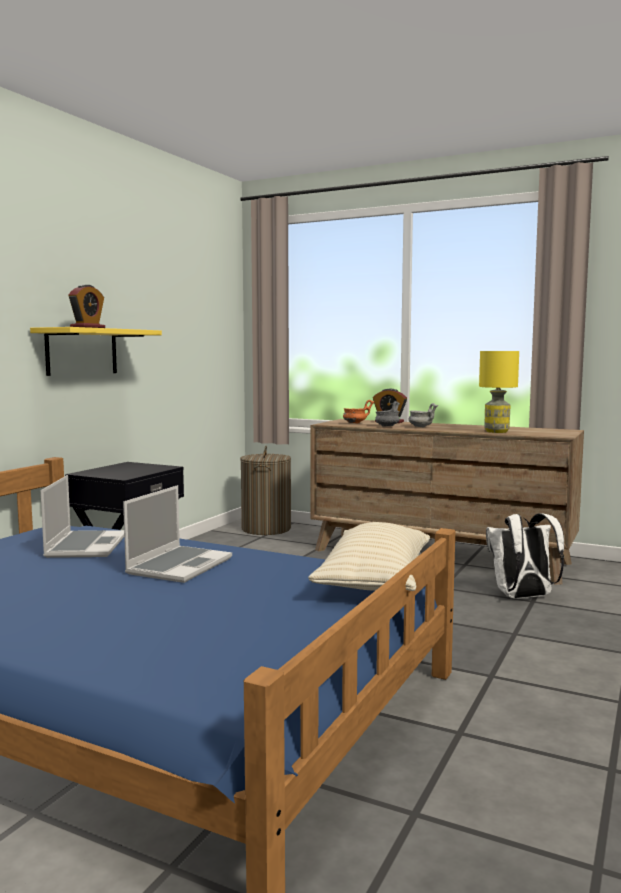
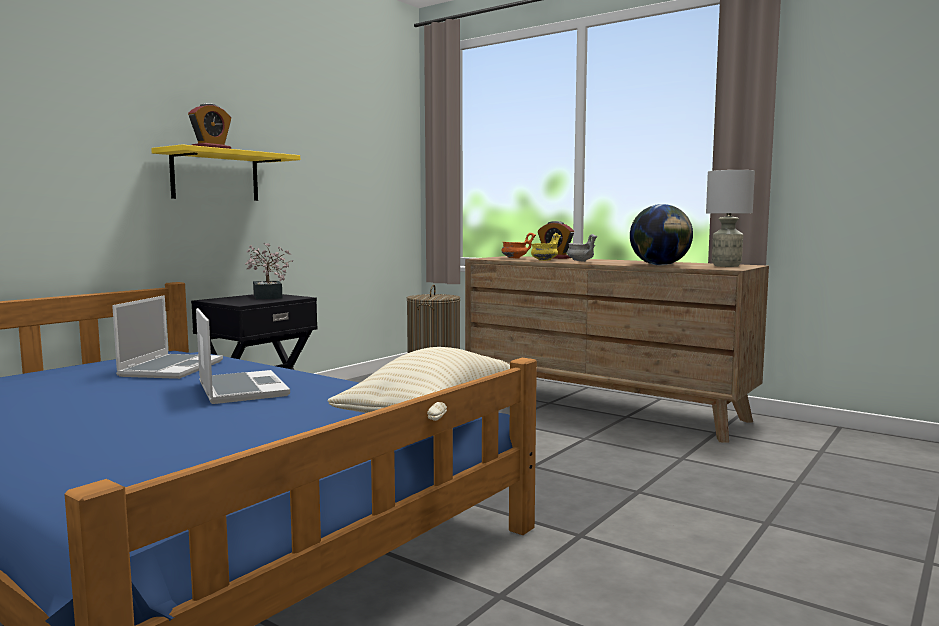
camera: 10 degrees right, 0 degrees up
laptop [123,485,232,583] -> laptop turned 60 degrees counterclockwise [196,308,290,404]
grey bowl [375,401,400,426] -> yellow bowl [531,233,561,261]
yellow table lamp [479,351,519,433] -> globe [630,204,693,265]
white backpack [486,513,564,599] -> none
none -> potted plant [245,243,293,299]
none -> grey table lamp [706,170,755,267]

